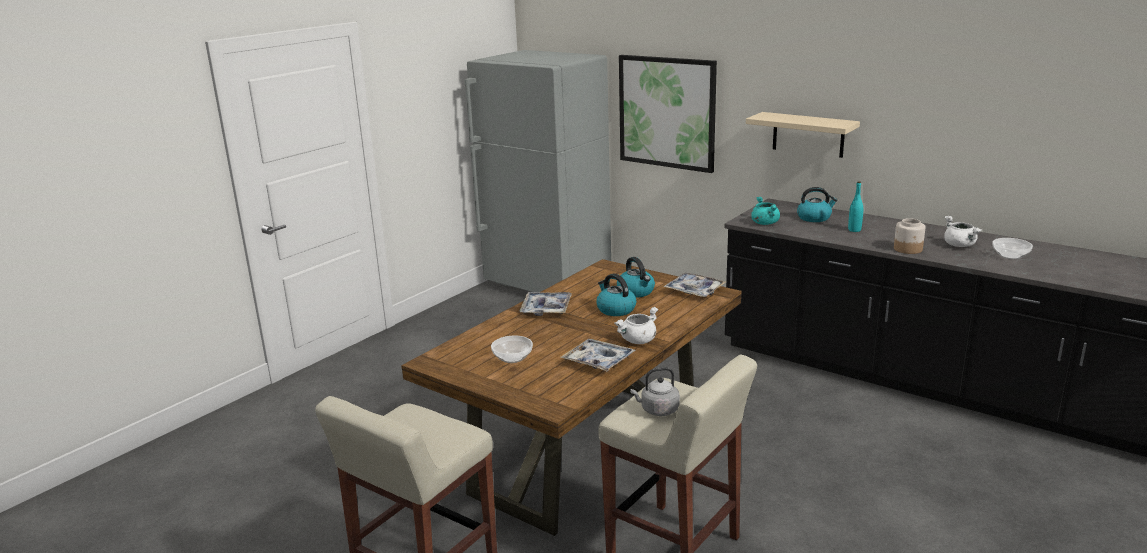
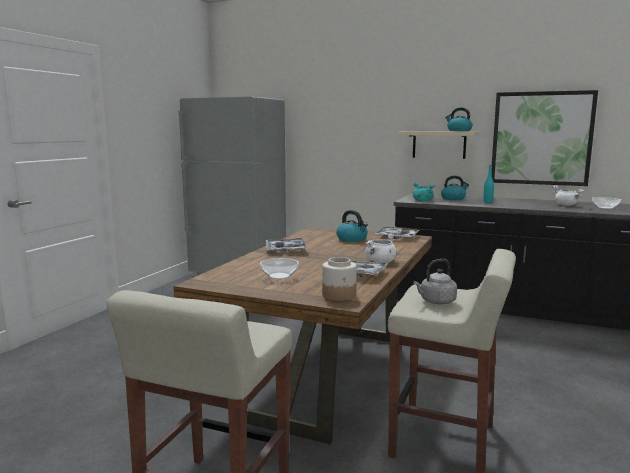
camera: 15 degrees left, 10 degrees down
kettle [596,274,636,316] -> kettle moved to [445,108,472,131]
picture [619,55,717,173] -> picture moved to [492,90,598,186]
jar [894,218,926,254] -> jar moved to [322,257,357,301]

